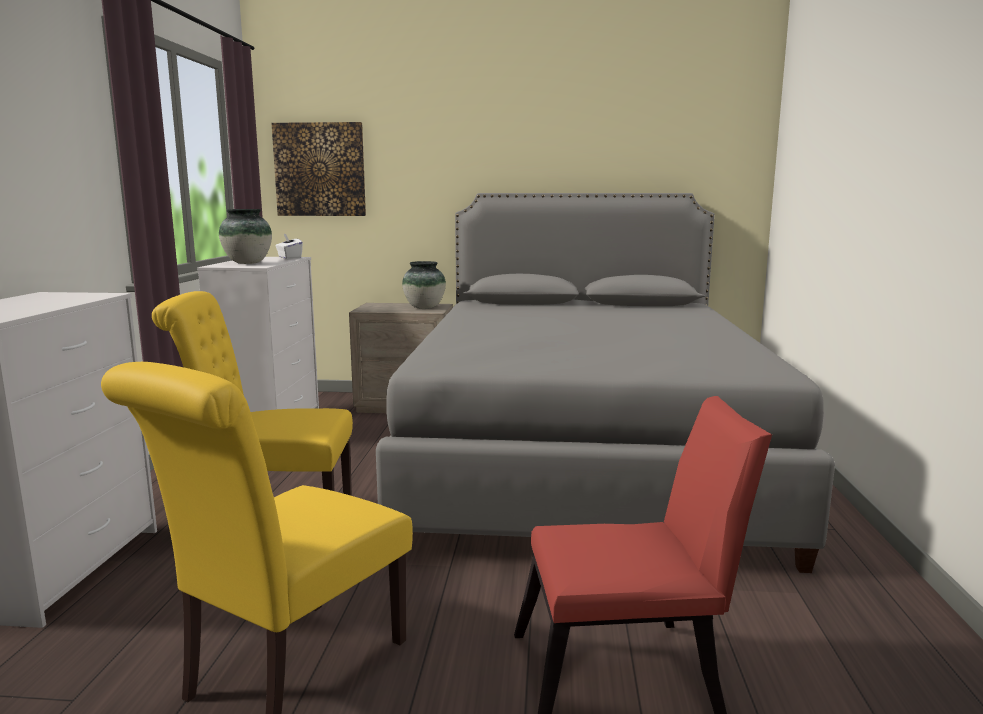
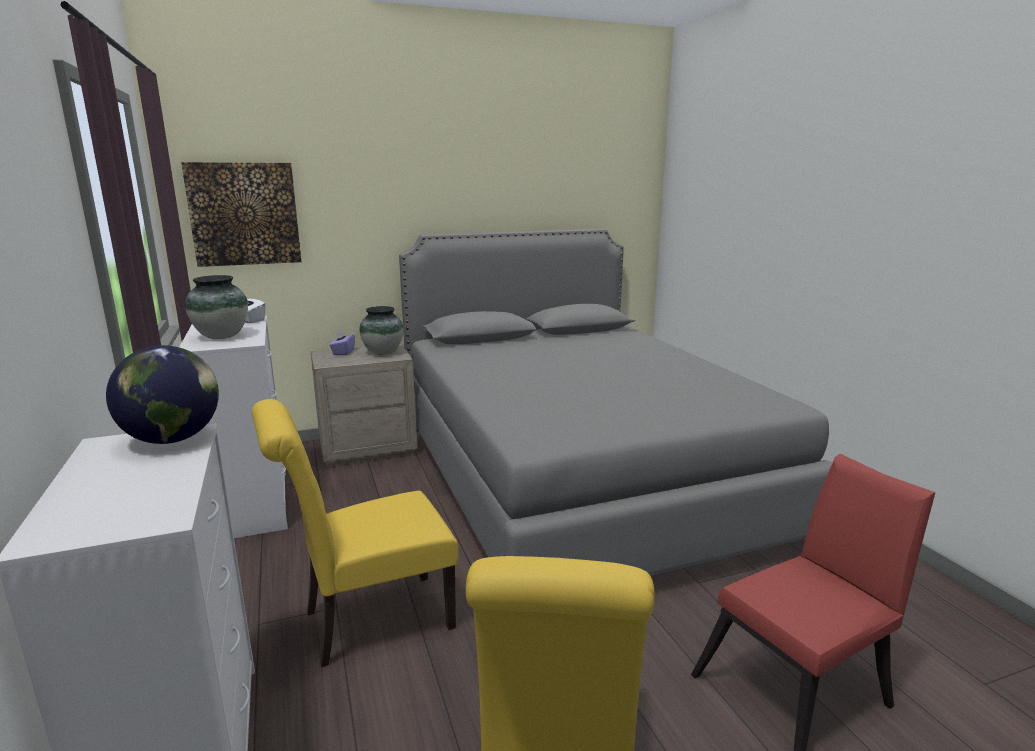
camera: 25 degrees left, 5 degrees up
none -> globe [106,345,219,444]
none -> purple tissue box [330,330,355,355]

